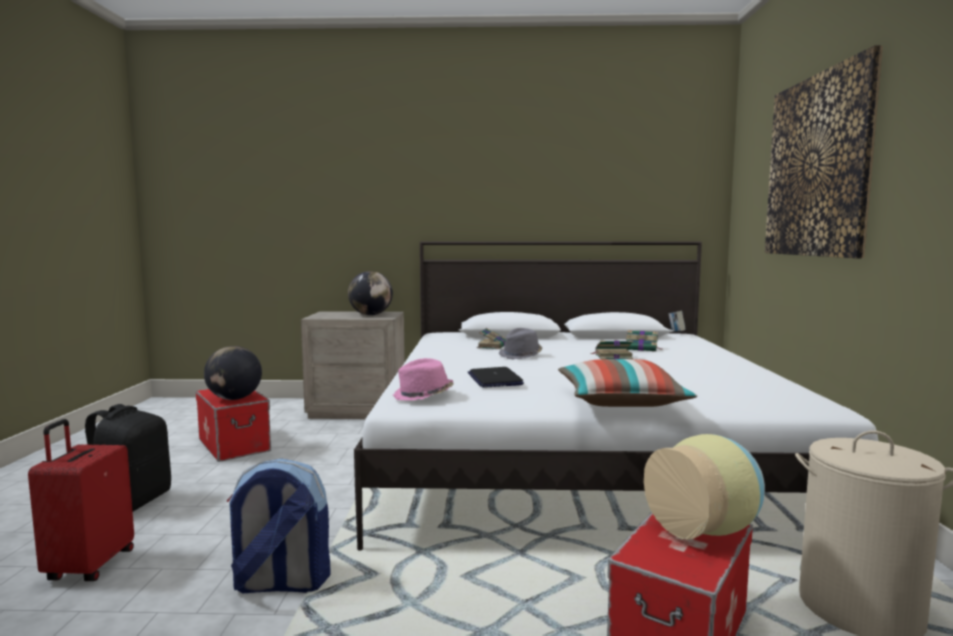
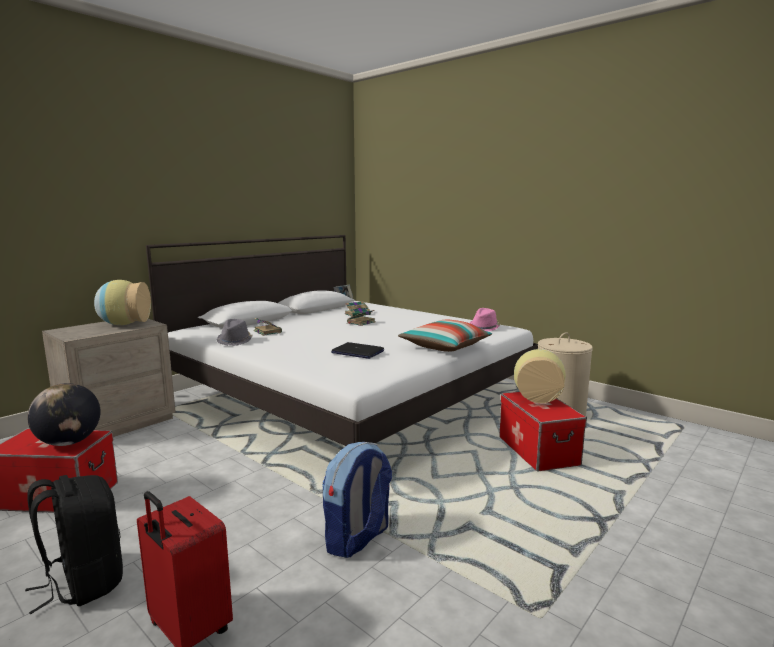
camera: 50 degrees left, 5 degrees up
globe [348,271,393,315] -> vase [94,280,151,325]
pink hat [393,358,453,401] -> pink hat moved to [470,308,500,331]
grey hat [499,328,542,359] -> grey hat moved to [216,319,253,346]
picture [765,45,883,258] -> none

